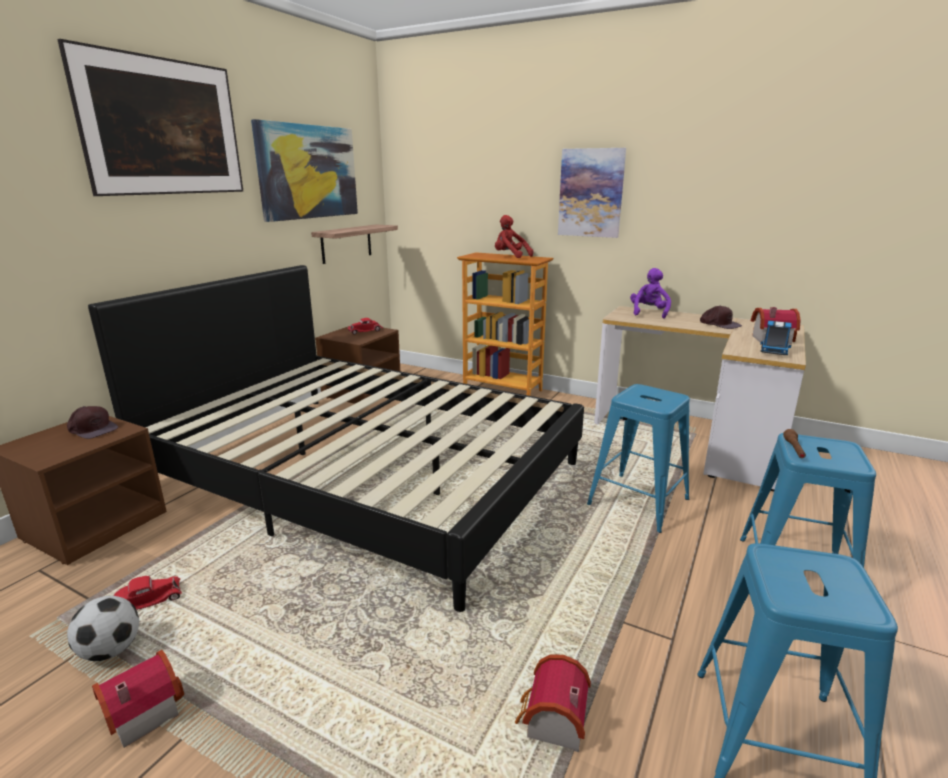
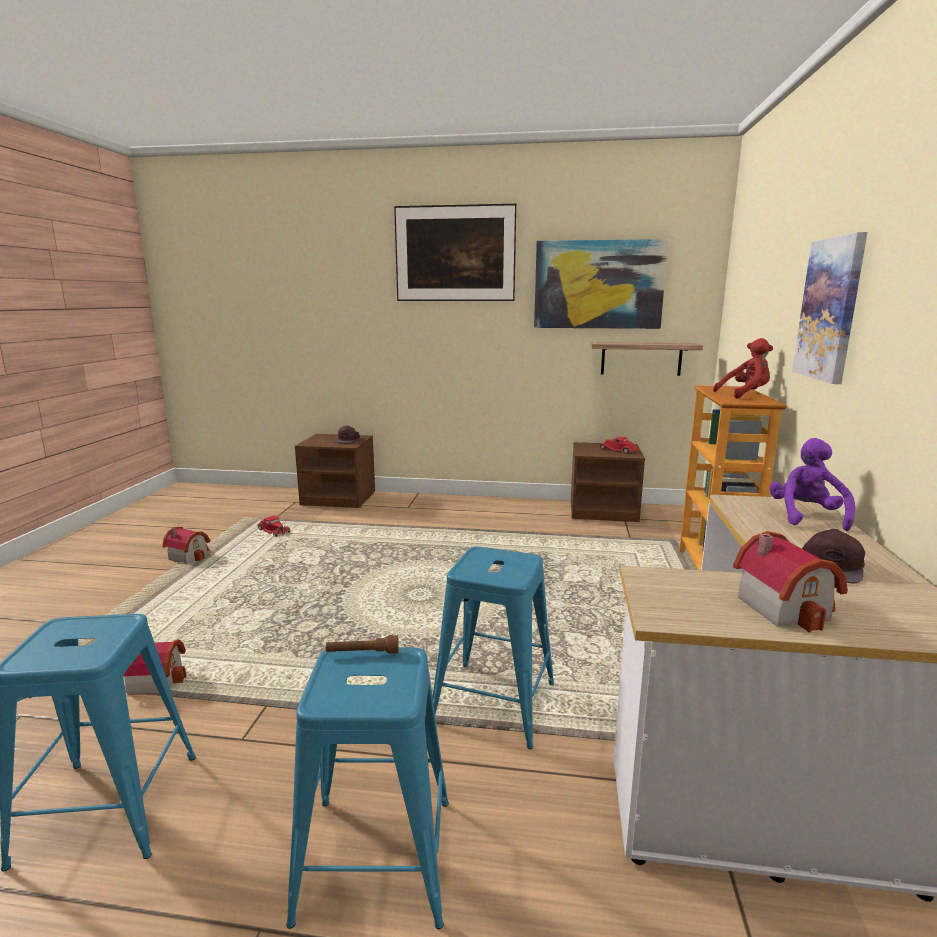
camera: 70 degrees right, 5 degrees down
football [67,596,139,661] -> none
black bed [88,265,584,612] -> none
red plush toy [495,215,533,258] -> red plush toy turned 60 degrees clockwise [713,338,773,399]
purple plush toy [630,268,671,318] -> purple plush toy turned 75 degrees counterclockwise [769,438,855,531]
toy truck [760,321,792,355] -> none

